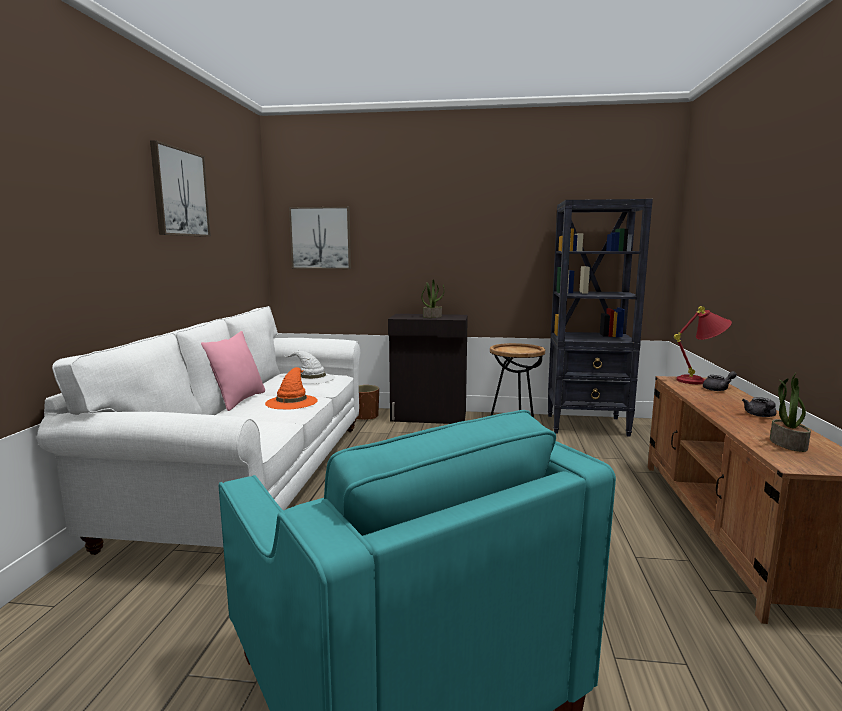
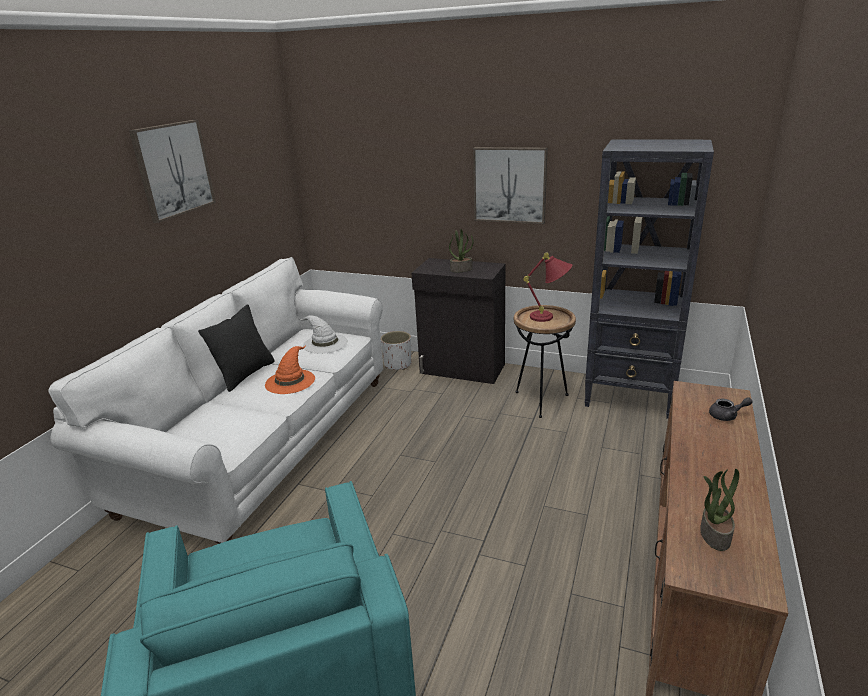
camera: 15 degrees right, 15 degrees up
pink pillow [201,331,265,411] -> black pillow [198,304,275,392]
picture [289,207,351,269] -> picture moved to [473,147,548,224]
brown planter [356,385,379,420] -> white planter [381,331,411,370]
red table lamp [674,306,732,384] -> red table lamp moved to [524,252,572,322]
grey teapot [742,397,777,417] -> none

